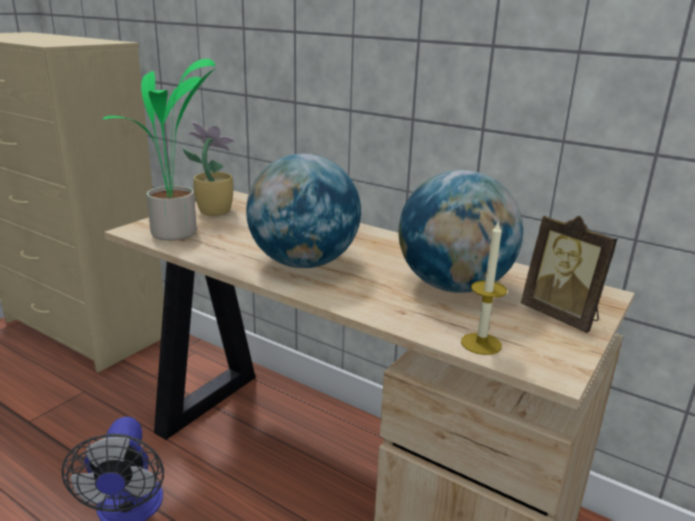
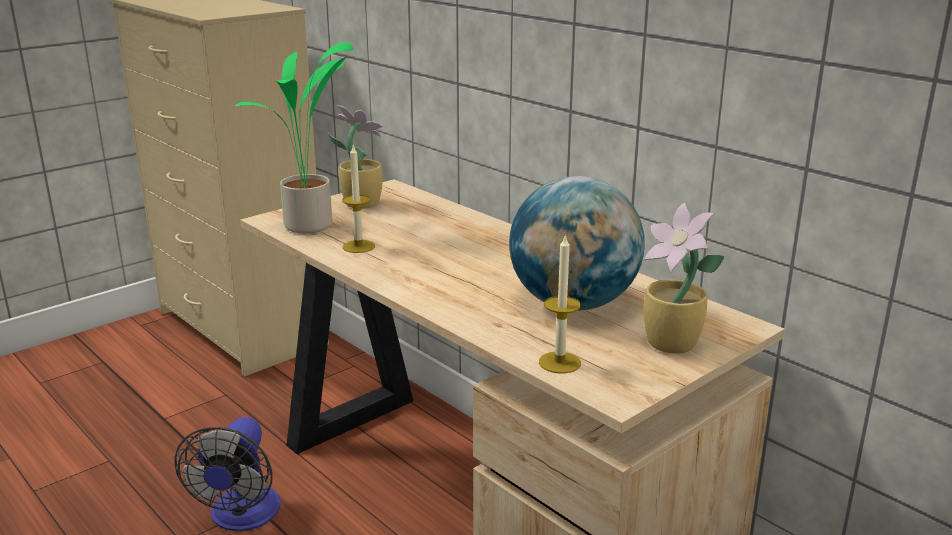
camera: 15 degrees right, 0 degrees up
globe [246,154,361,268] -> none
picture frame [521,216,617,333] -> potted plant [644,202,725,354]
none -> candle [342,146,375,253]

